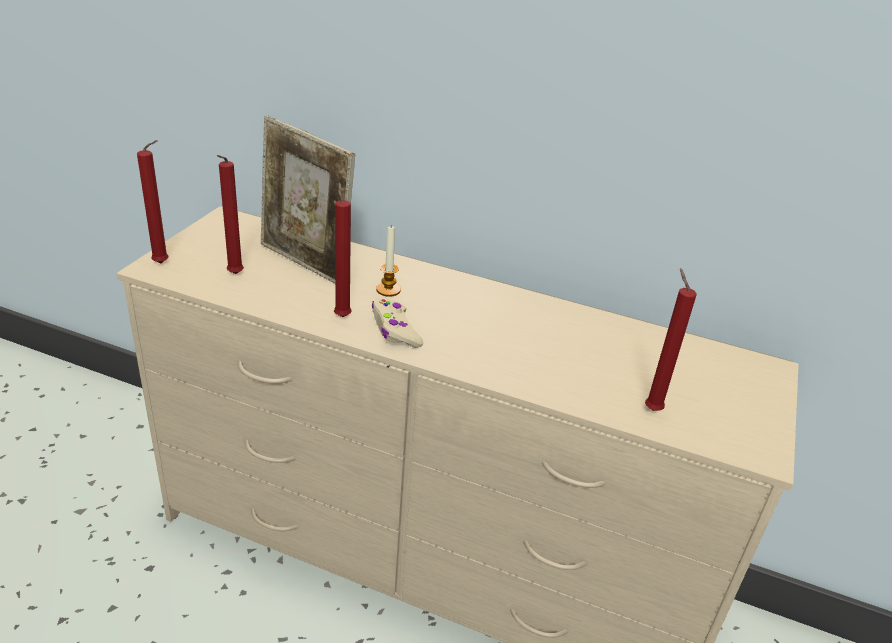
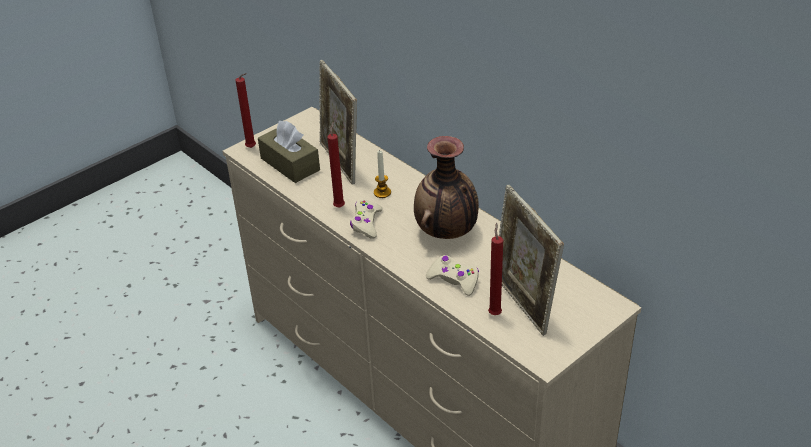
camera: 30 degrees right, 5 degrees up
red candle [217,155,244,274] -> brown tissue box [258,121,320,183]
none -> vase [414,136,479,239]
none -> beige game controller [426,255,479,296]
none -> picture frame [499,185,564,336]

